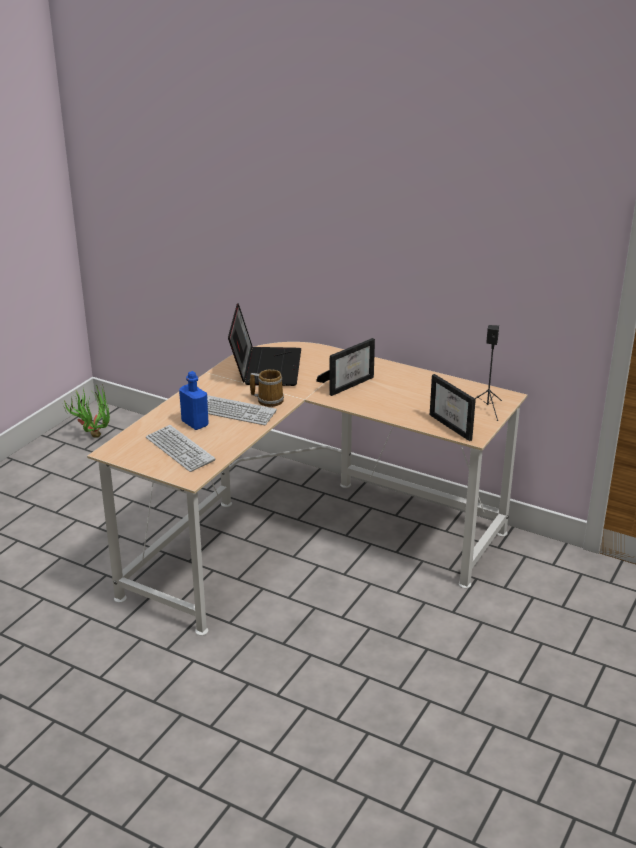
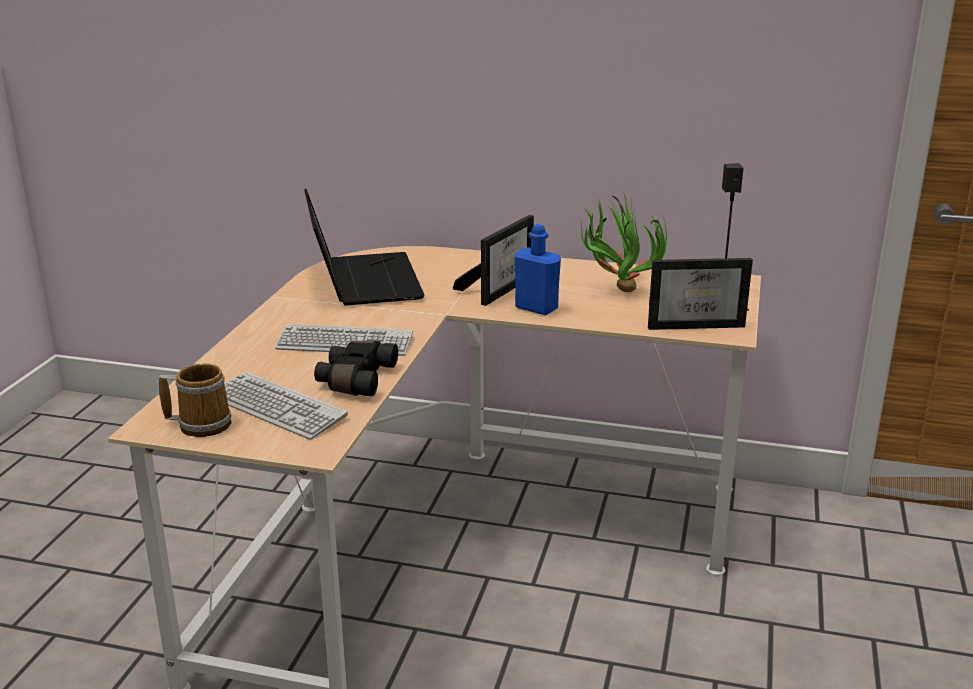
camera: 15 degrees left, 5 degrees down
potted plant [62,384,110,438] -> potted plant moved to [581,194,667,292]
blue bottle [179,371,209,430] -> blue bottle moved to [515,224,561,315]
mug [250,369,284,407] -> mug moved to [159,363,231,437]
picture frame [430,374,476,441] -> picture frame turned 45 degrees counterclockwise [648,258,753,330]
none -> black binoculars [314,341,398,396]

